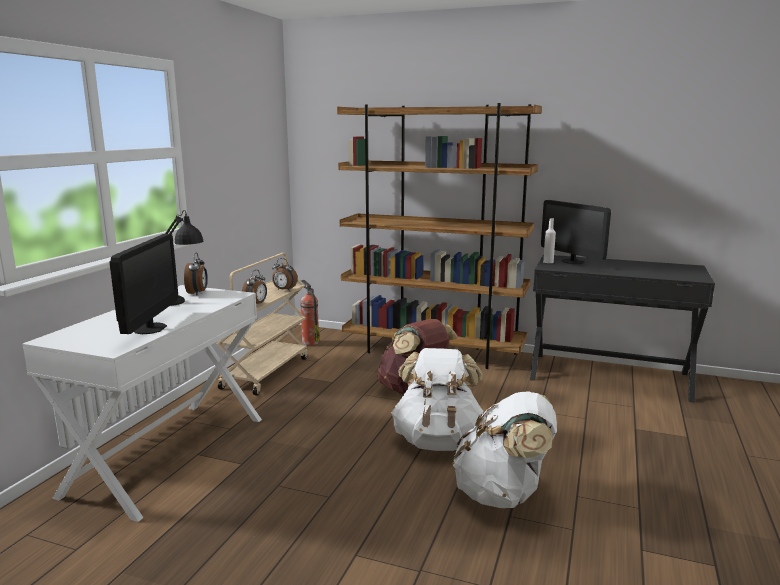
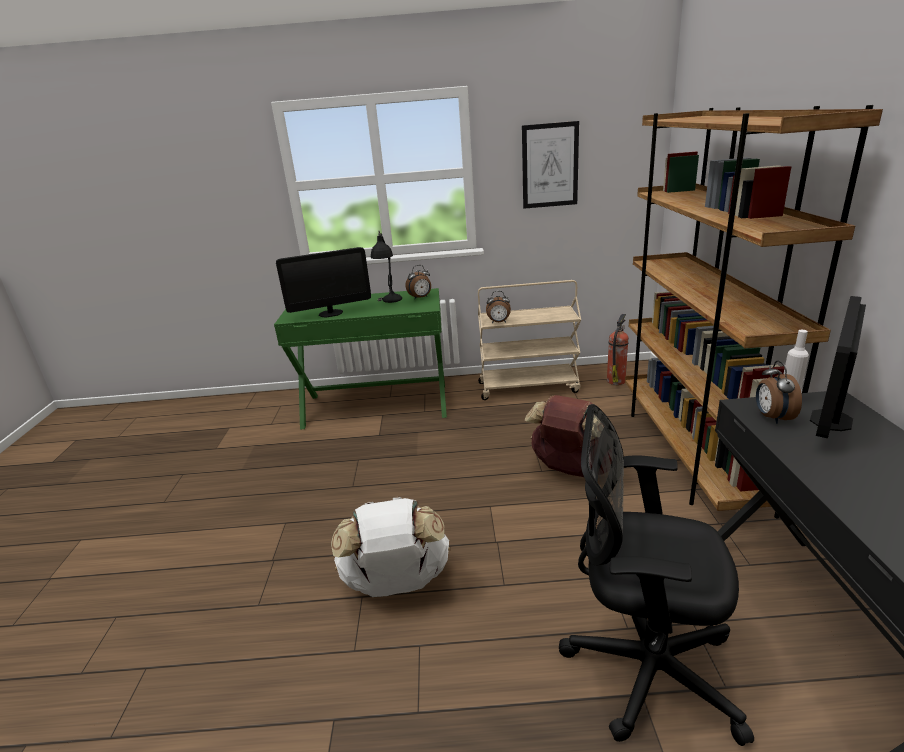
camera: 70 degrees right, 10 degrees up
white desk [22,285,262,522] -> green desk [274,288,447,430]
alarm clock [272,258,298,291] -> alarm clock moved to [756,360,802,424]
white backpack [392,348,486,451] -> none
none -> picture [522,121,579,209]
none -> black office chair [559,404,754,746]

